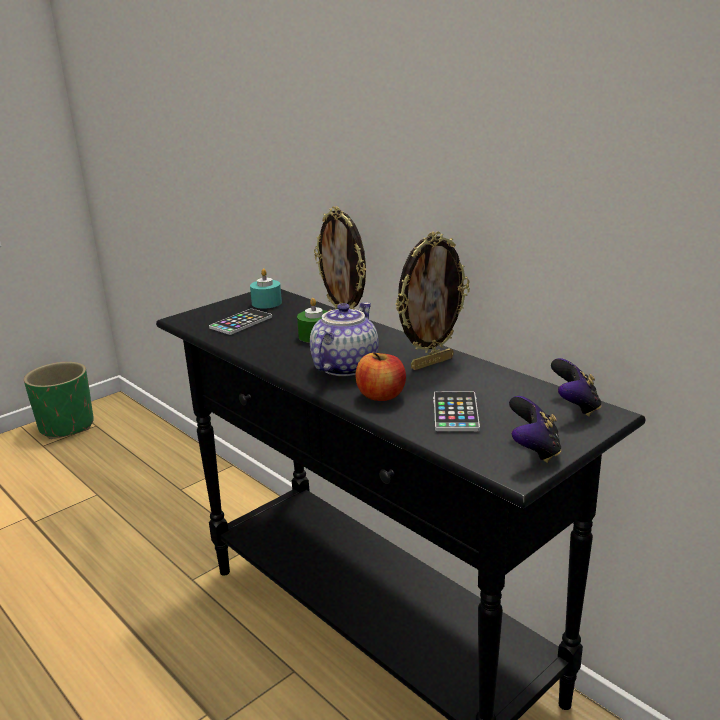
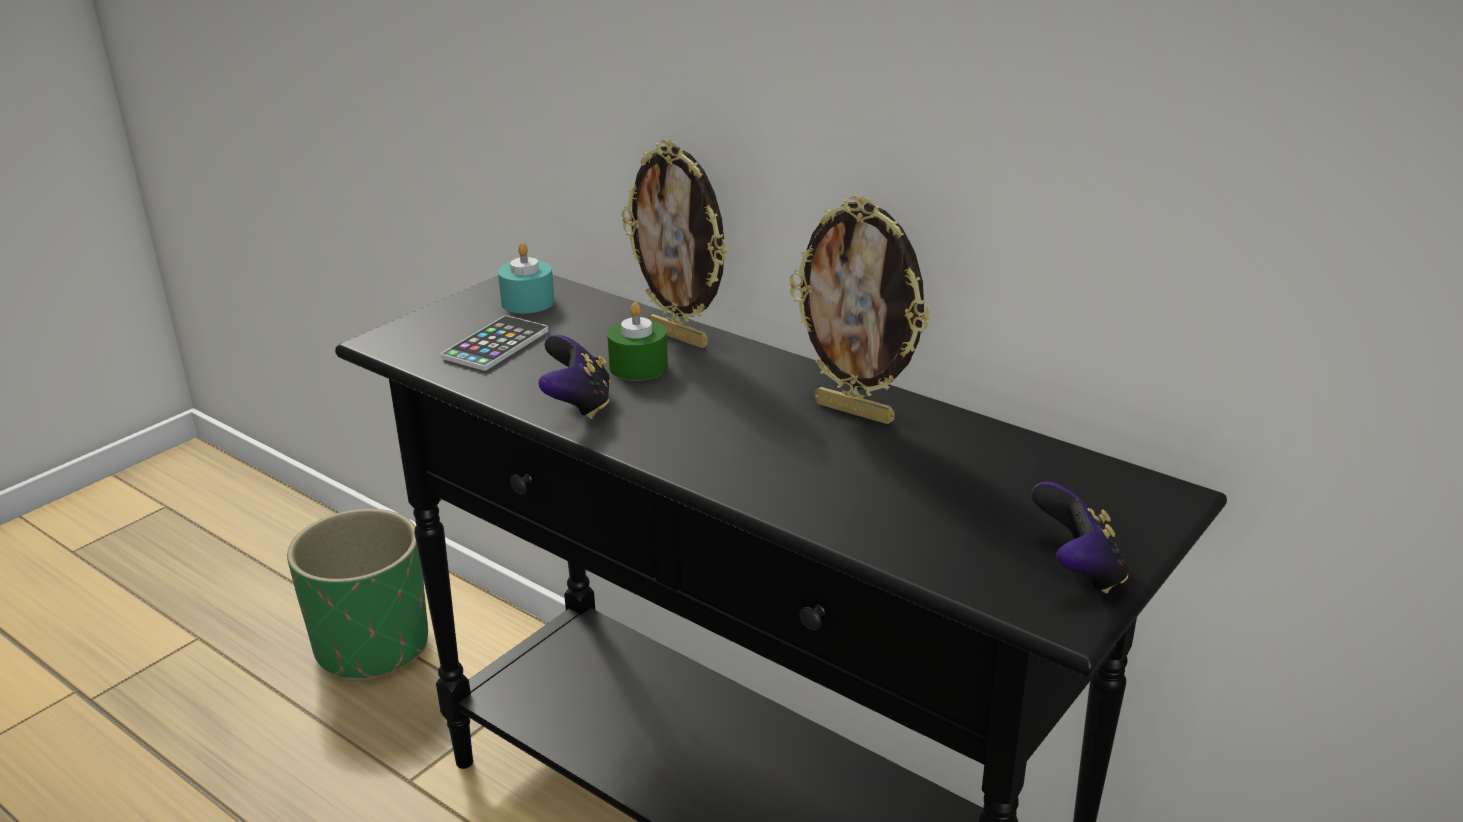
camera: 10 degrees left, 5 degrees up
green planter [24,362,94,439] -> green planter moved to [287,509,428,682]
teapot [310,302,379,376] -> none
apple [356,352,406,401] -> none
picture frame [395,231,470,370] -> picture frame turned 75 degrees clockwise [789,196,930,424]
phone [433,391,480,431] -> none
game controller [551,358,601,417] -> game controller moved to [538,335,611,419]

